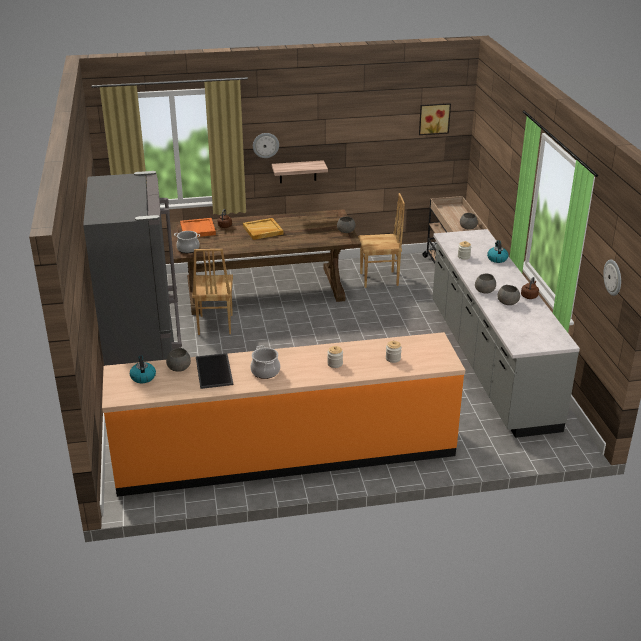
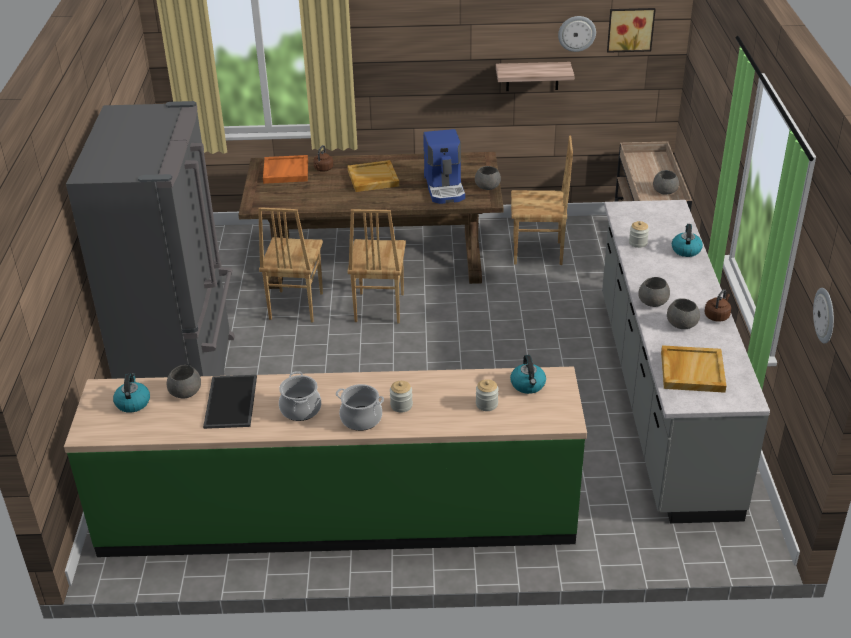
camera: 10 degrees right, 5 degrees up
orange counter [102,332,465,497] -> green counter [64,366,587,557]
cooking pot [174,231,200,253] -> cooking pot moved to [336,384,384,431]
wall clock [253,133,279,158] -> wall clock moved to [558,16,596,52]
shelf [272,160,328,183] -> shelf moved to [496,62,574,91]
none -> brown chair [347,209,406,323]
none -> coffee machine [423,129,465,204]
none -> kettle [510,355,546,394]
none -> beige tray [661,345,726,393]

